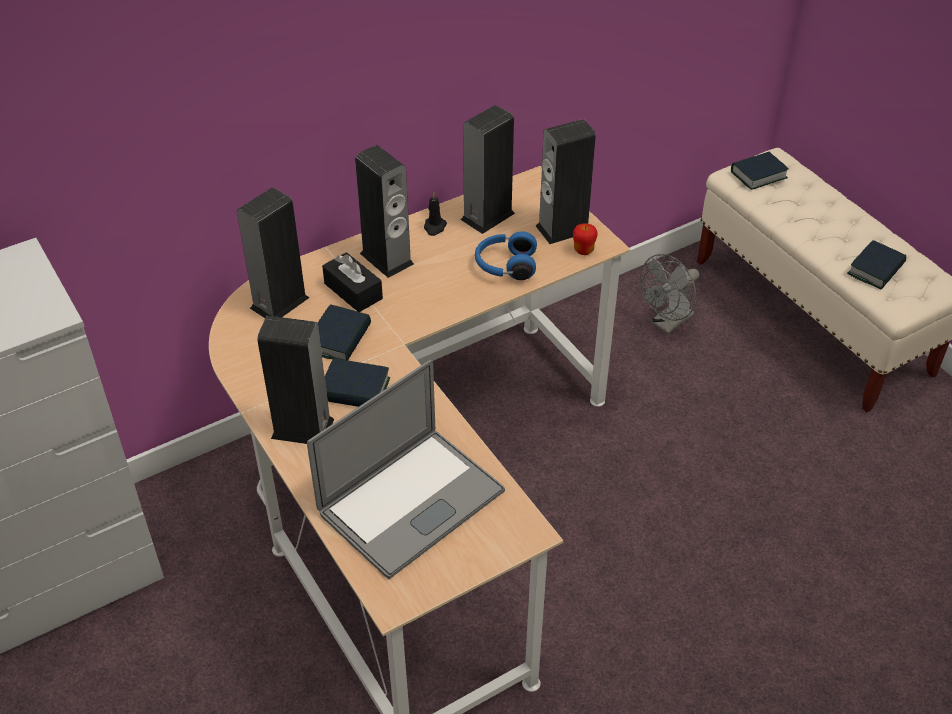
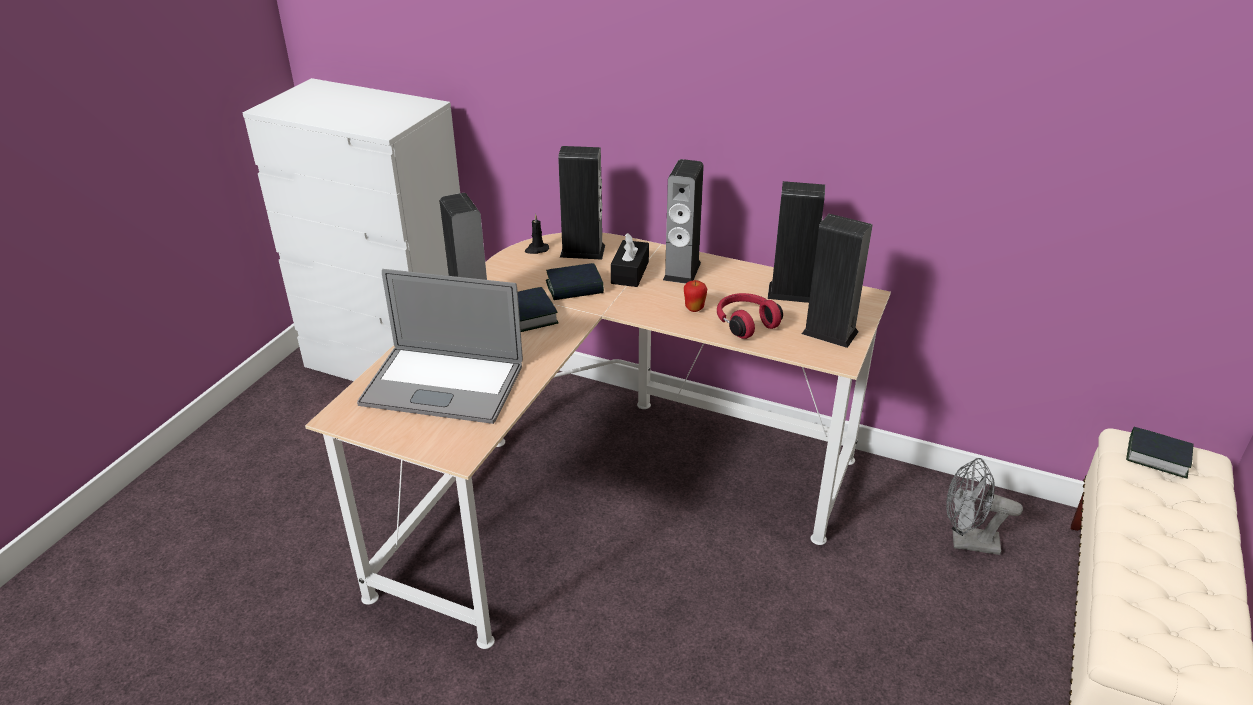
camera: 55 degrees right, 10 degrees down
black candle [424,192,447,236] -> black candle moved to [525,214,549,254]
blue headphones [475,231,537,280] -> red headphones [717,293,783,339]
apple [573,224,598,255] -> apple moved to [684,280,707,312]
book [847,240,906,290] -> none

